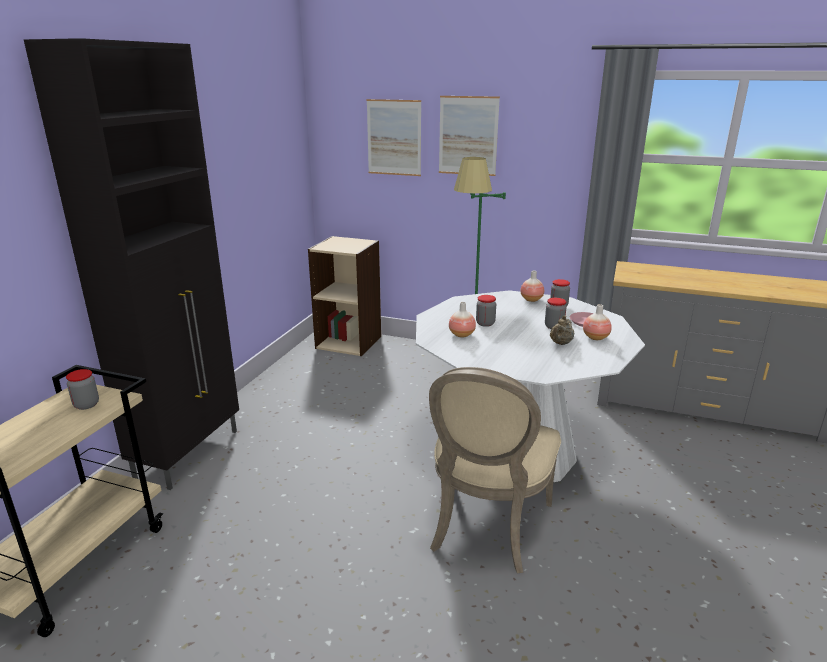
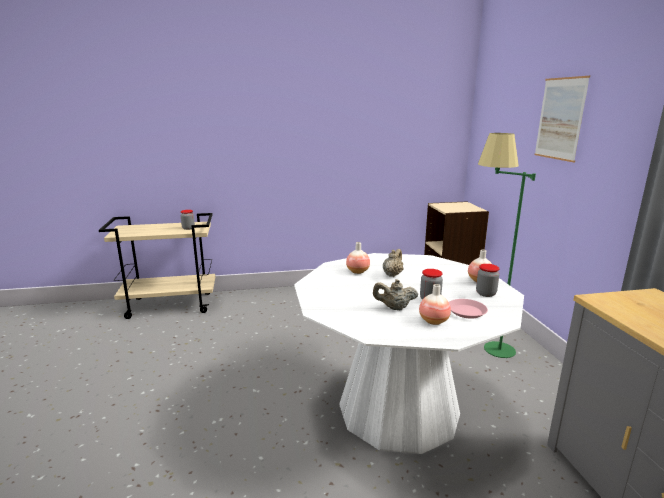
camera: 60 degrees right, 5 degrees down
black cabinet [23,38,239,490] -> none
picture [366,99,421,176] -> none
beige chair [429,367,561,573] -> none
jar [476,295,496,327] -> beige teapot [383,249,404,277]

